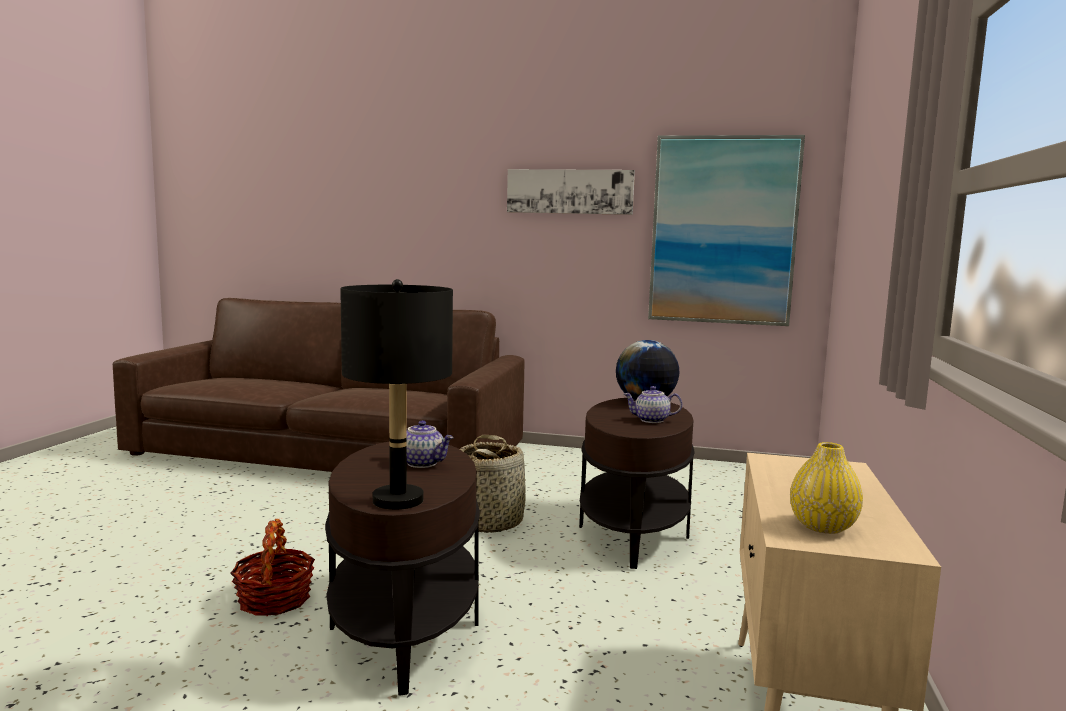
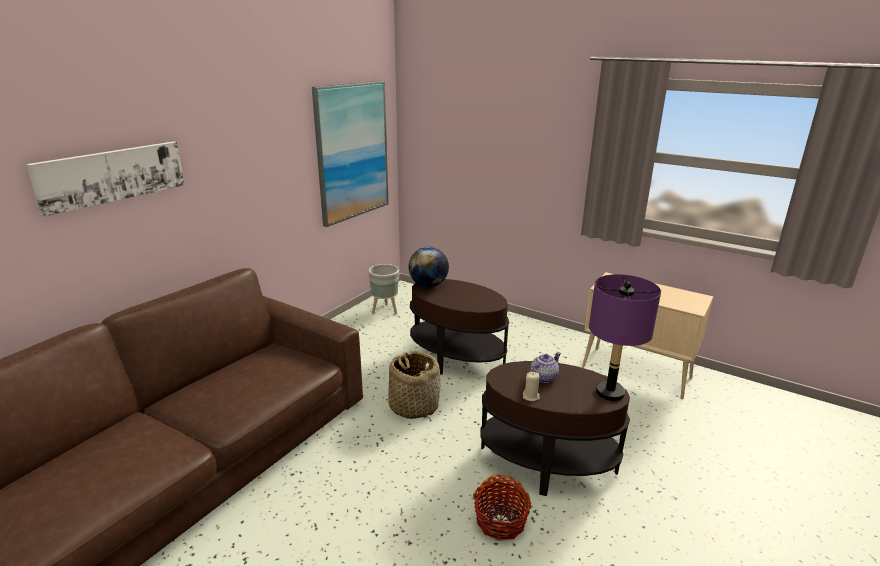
camera: 70 degrees left, 15 degrees up
black table lamp [340,279,453,510] -> purple table lamp [589,274,661,401]
picture [507,169,635,215] -> picture moved to [26,141,185,217]
teapot [624,386,682,423] -> none
yellow vase [790,442,863,534] -> none
none -> grey planter [368,264,399,314]
none -> beige candle [523,372,540,401]

